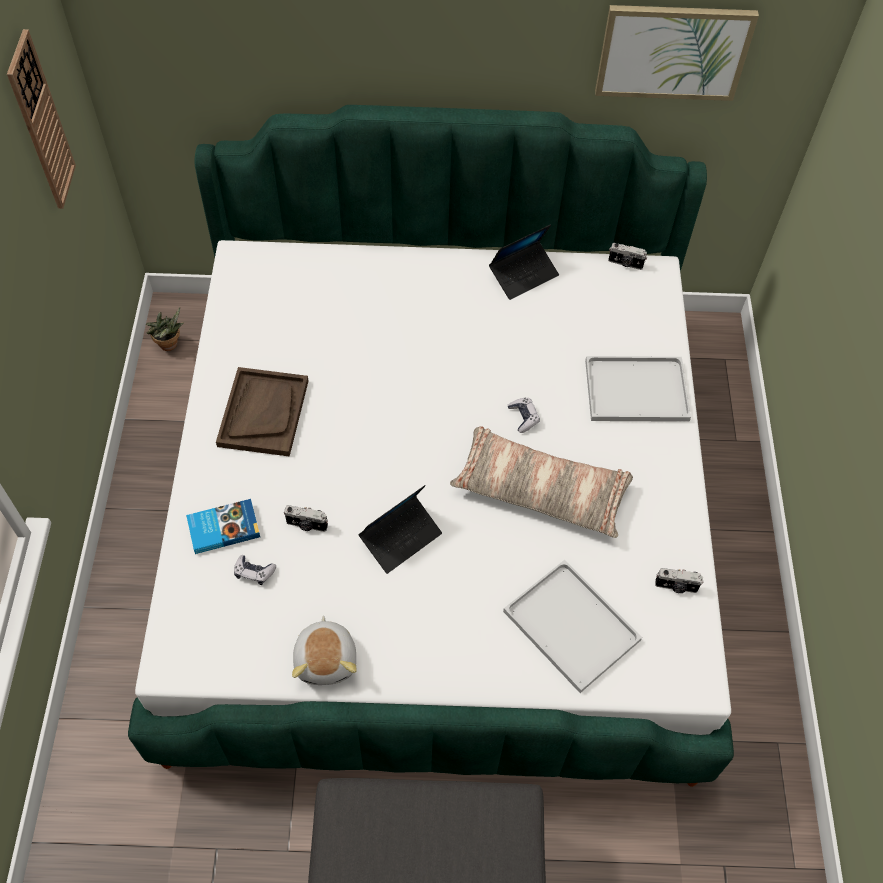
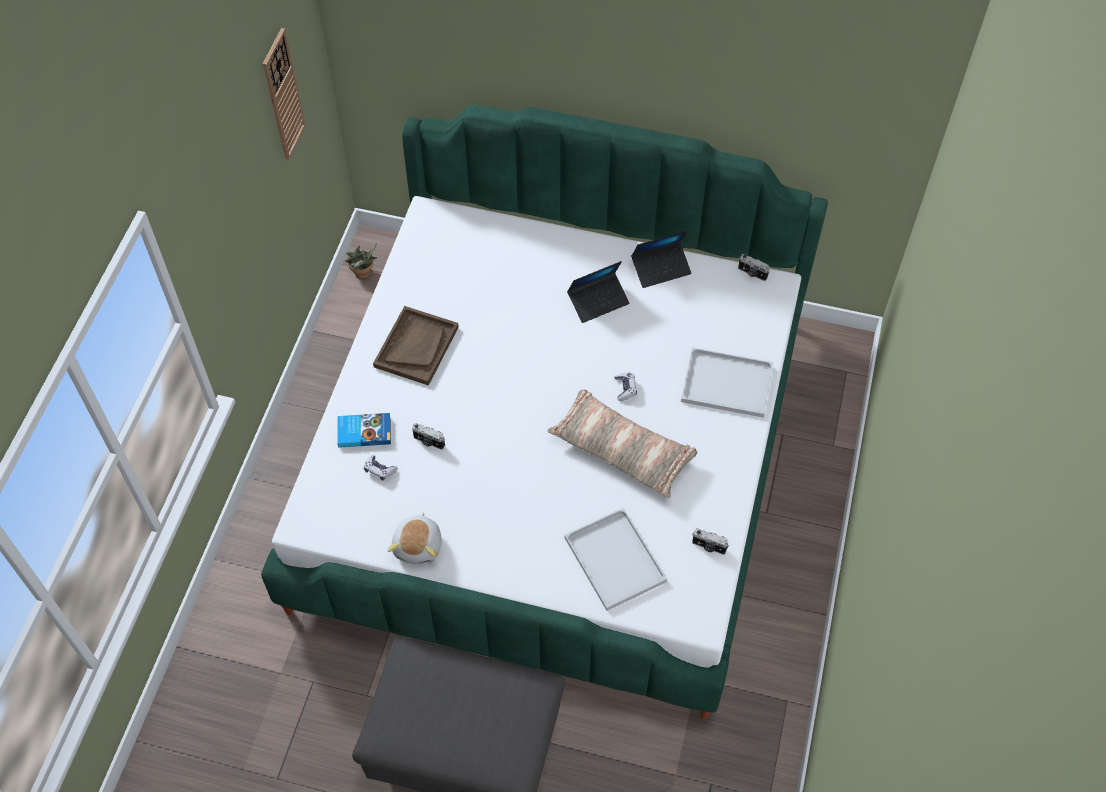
camera: 15 degrees right, 0 degrees up
laptop [358,485,442,574] -> laptop moved to [567,261,629,323]
picture [595,5,759,101] -> none

